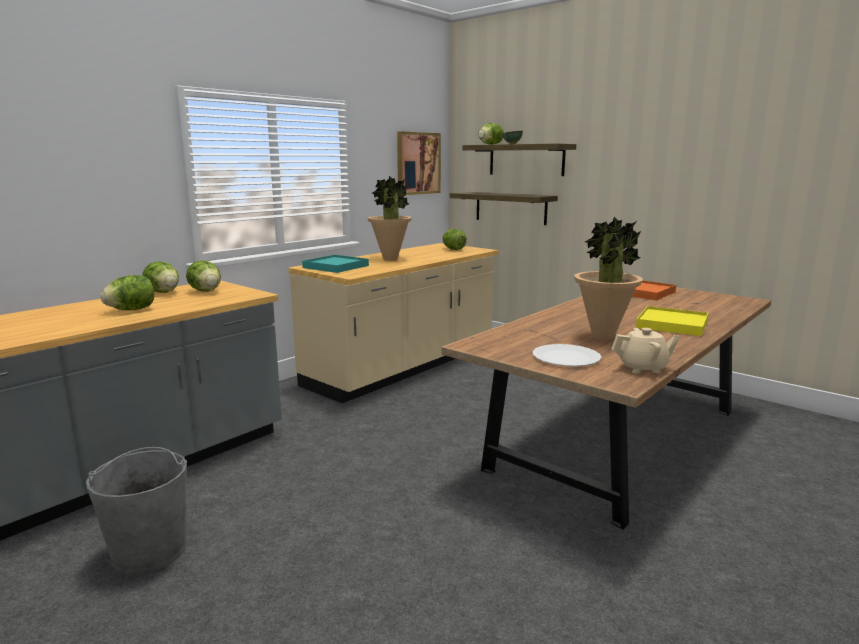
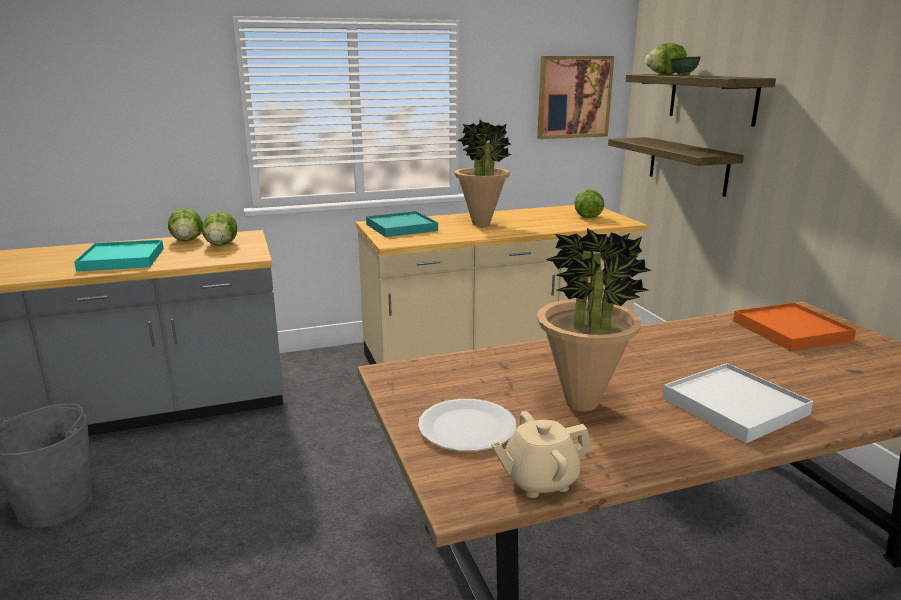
camera: 30 degrees right, 5 degrees up
lettuce [100,275,154,310] -> turquoise tray [74,240,164,272]
beige teapot [611,328,680,374] -> beige teapot turned 135 degrees clockwise [491,411,591,498]
yellow tray [636,306,709,336] -> white tray [663,363,813,443]

